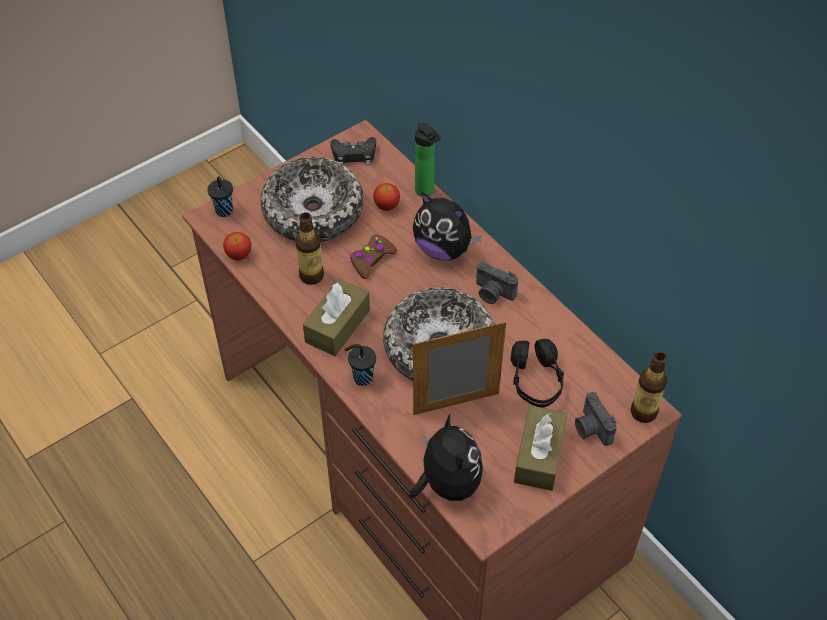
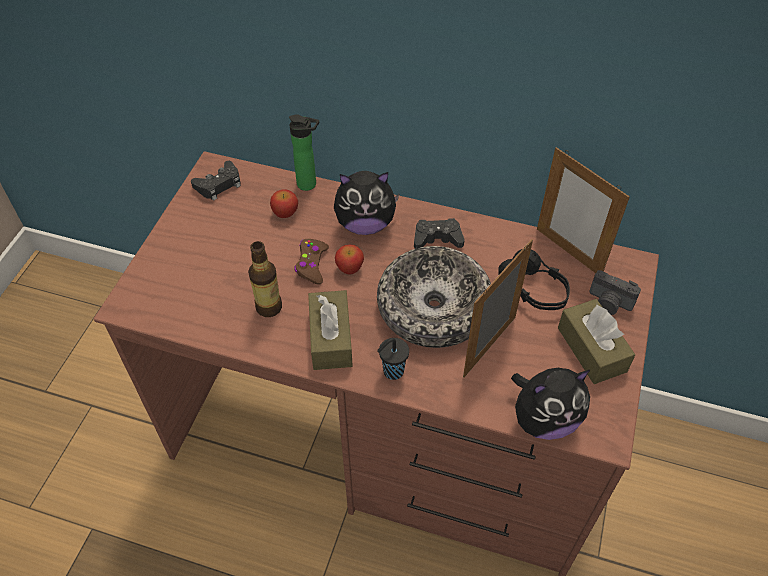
camera: 35 degrees left, 0 degrees up
black cup [207,176,233,217] -> none
apple [223,232,251,260] -> apple moved to [335,245,364,275]
bowl [261,157,364,242] -> none
plush toy [410,414,483,501] -> plush toy turned 120 degrees clockwise [511,368,590,440]
camera [476,262,518,304] -> black game controller [414,218,465,249]
bottle [631,352,667,423] -> none
none -> picture frame [537,147,630,273]

